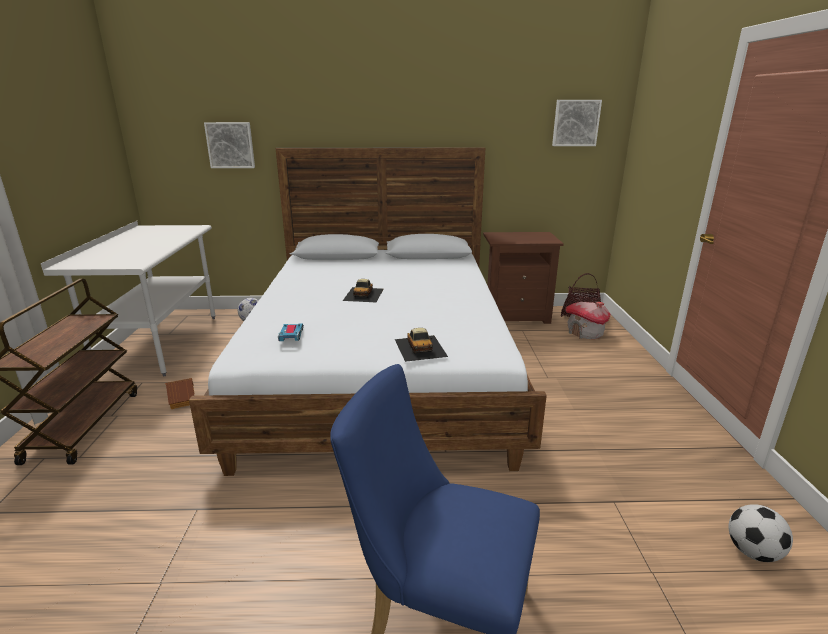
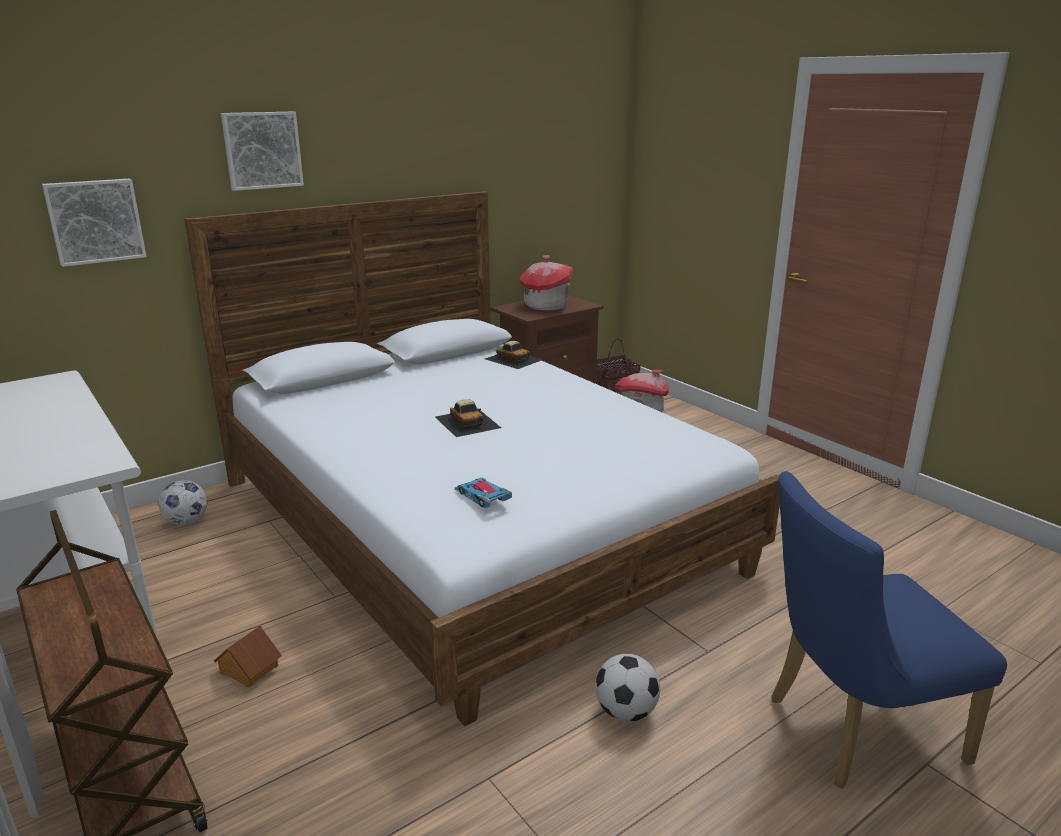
camera: 35 degrees left, 0 degrees up
toy car [395,328,448,362] -> toy car moved to [485,341,544,369]
picture [552,100,602,146] -> picture moved to [221,112,304,191]
football [729,504,793,562] -> football moved to [595,654,660,722]
none -> toy house [520,255,573,310]

